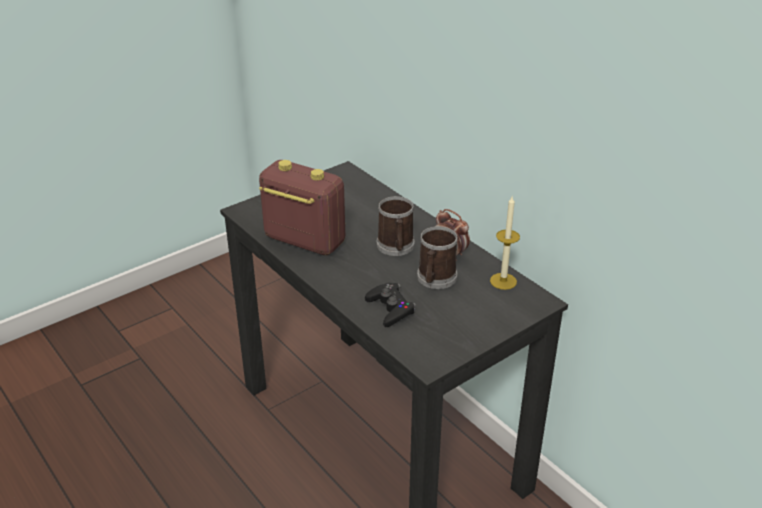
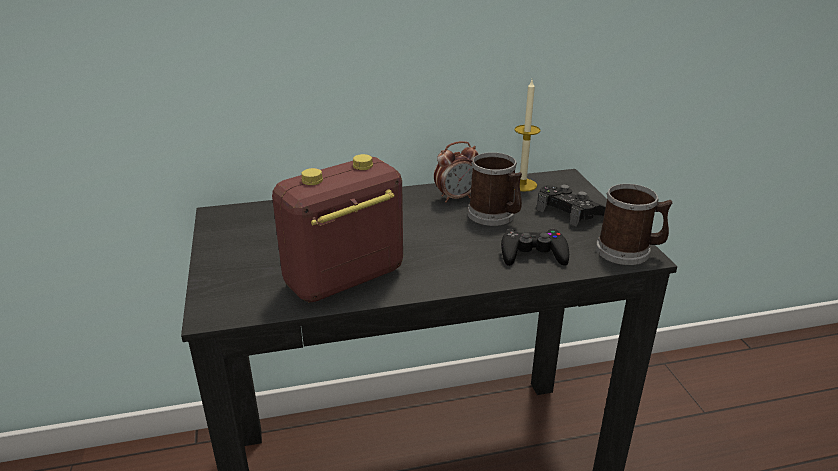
camera: 65 degrees left, 5 degrees down
mug [377,196,415,256] -> mug moved to [596,184,672,265]
none -> black game controller [536,185,606,226]

